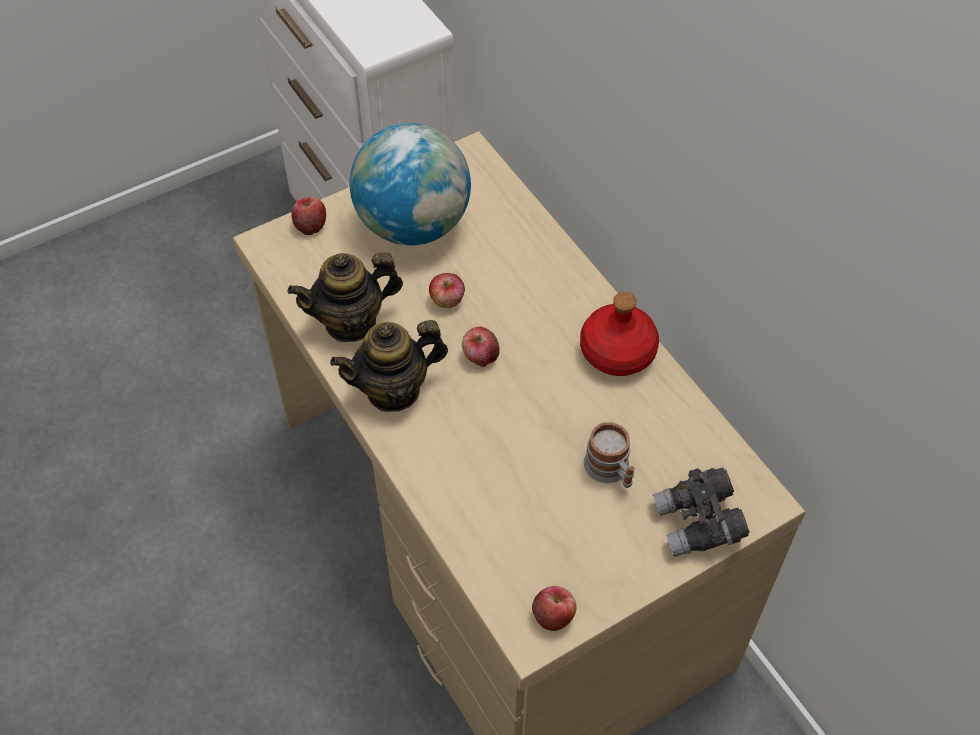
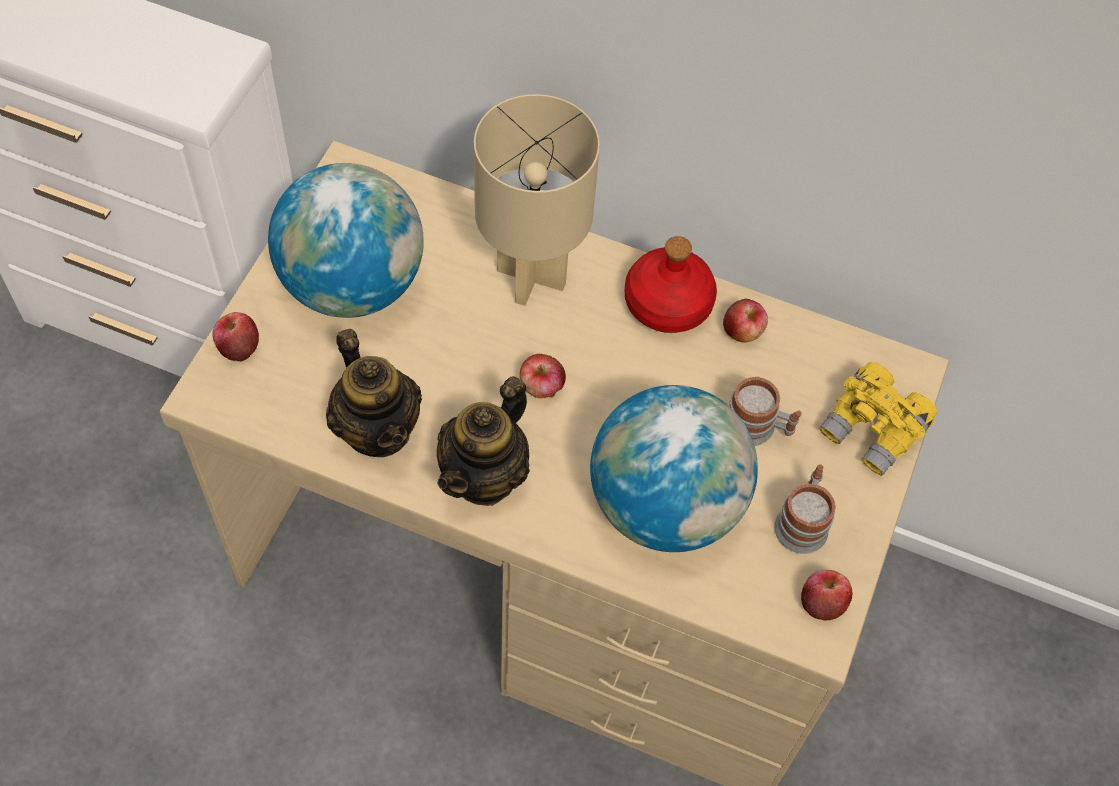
camera: 40 degrees left, 5 degrees up
teapot [288,252,403,342] -> teapot turned 60 degrees counterclockwise [326,329,422,457]
apple [429,273,465,308] -> apple moved to [723,299,768,343]
grey binoculars [653,468,750,557] -> yellow binoculars [819,362,938,476]
none -> beige table lamp [474,94,600,306]
none -> globe [590,385,758,552]
none -> mug [774,464,836,554]

